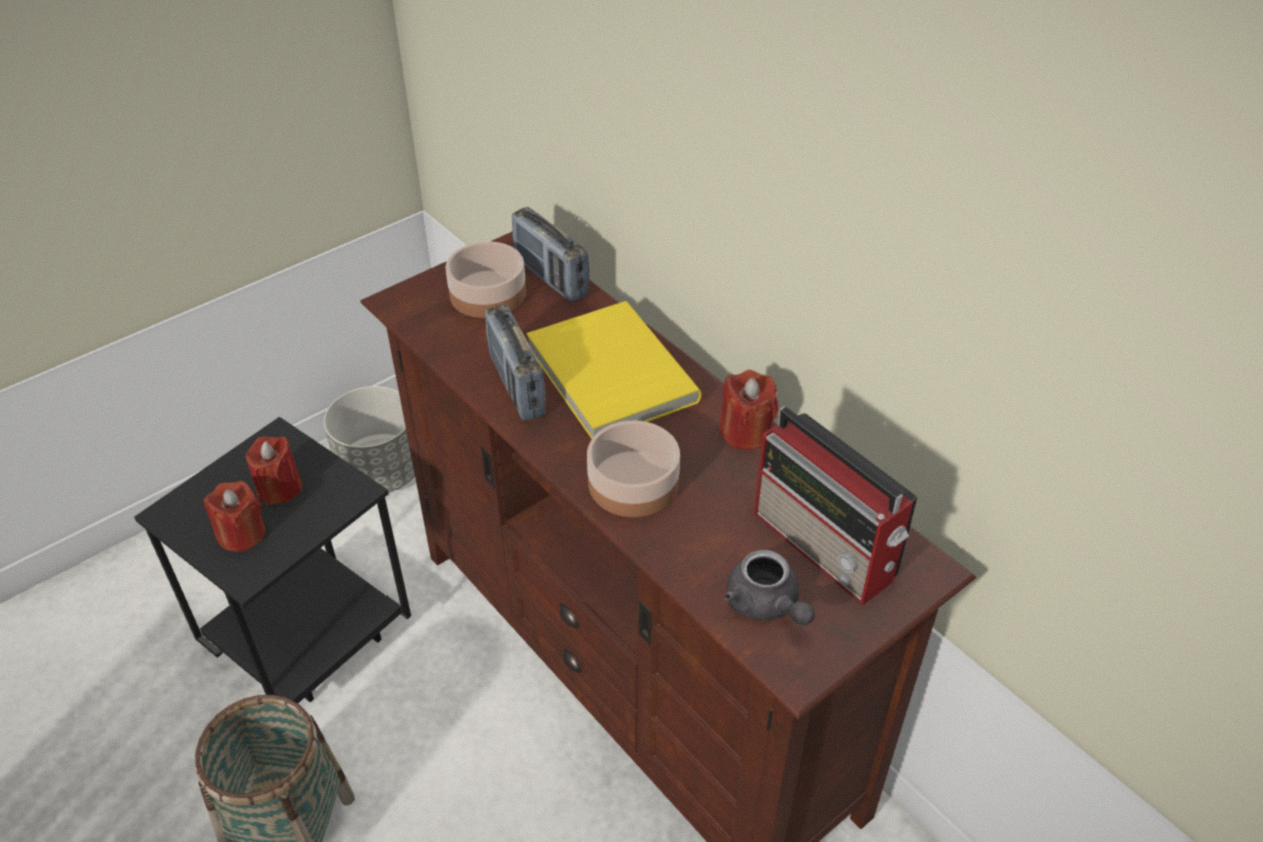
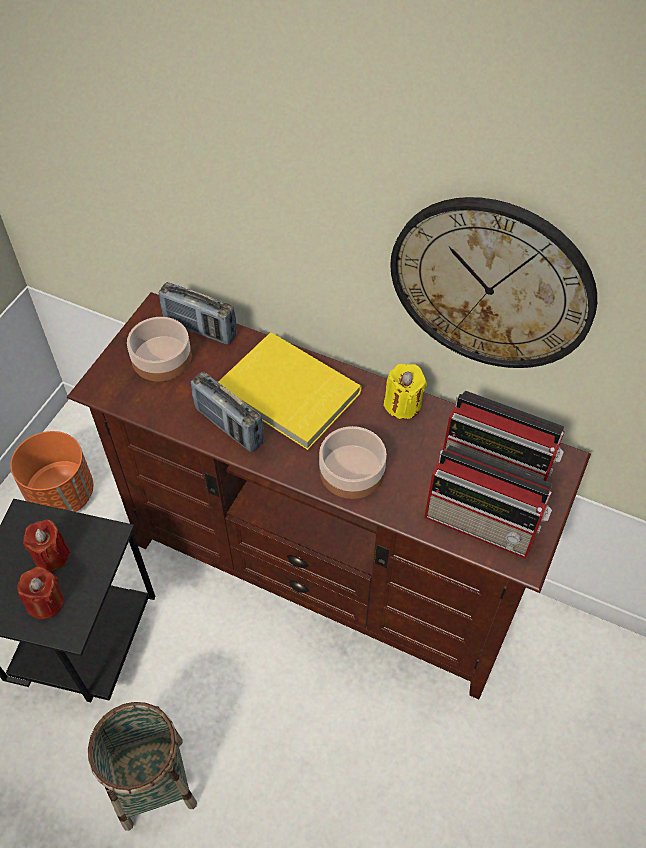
camera: 25 degrees left, 10 degrees up
grey planter [324,386,415,493] -> orange planter [10,431,93,512]
red candle [720,370,779,451] -> yellow candle [384,364,427,419]
grey teapot [724,550,815,625] -> radio [424,445,553,559]
none -> wall clock [390,197,597,368]

